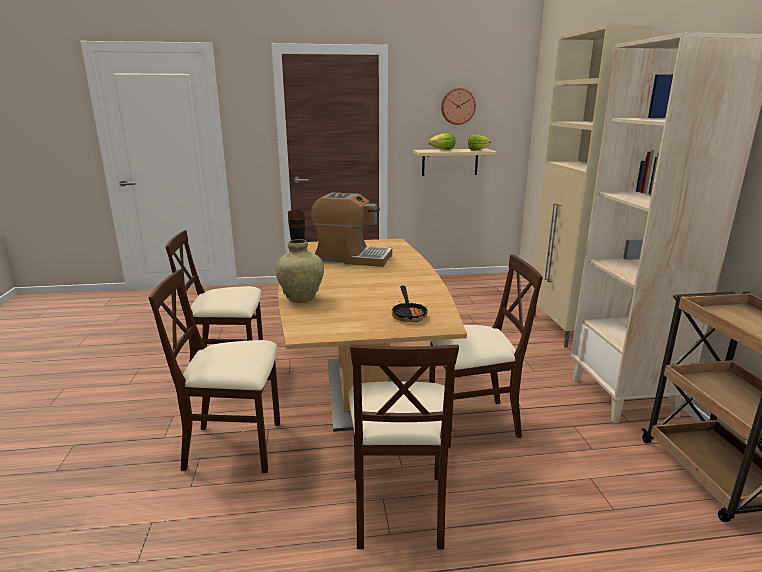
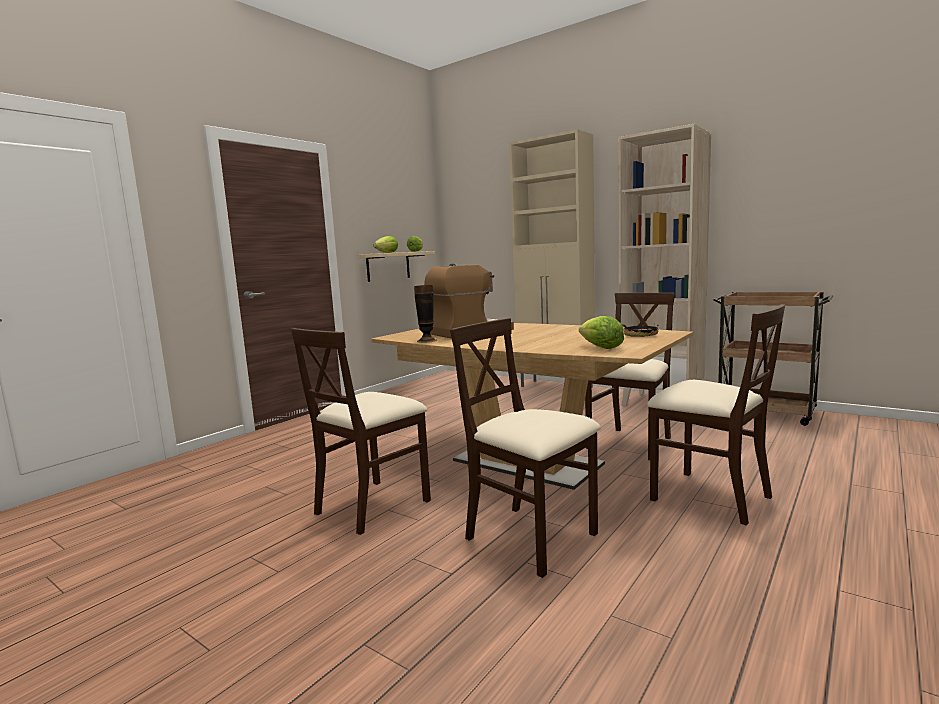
camera: 45 degrees left, 10 degrees down
beige chair [148,269,280,473] -> beige chair turned 90 degrees clockwise [450,318,601,578]
beige vase [276,239,324,303] -> none
wall clock [441,88,476,125] -> none
none -> lettuce [579,316,624,349]

